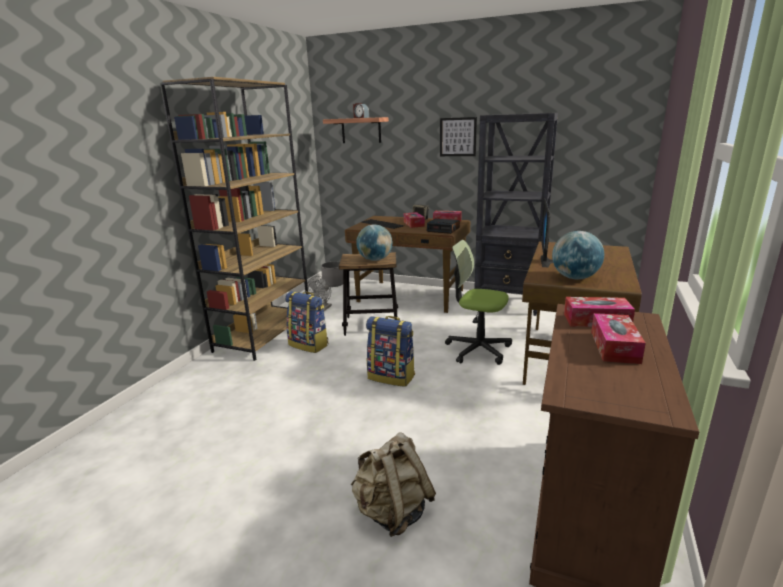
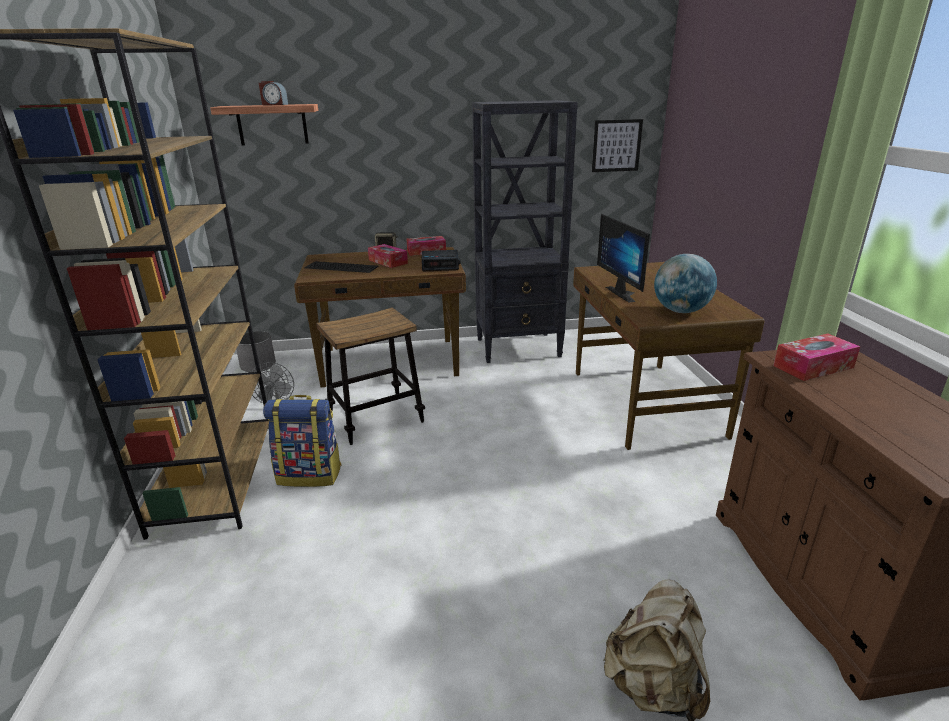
camera: 30 degrees left, 5 degrees up
globe [356,224,393,261] -> none
backpack [366,316,415,387] -> none
picture [440,117,477,156] -> picture moved to [592,119,643,172]
office chair [445,240,512,365] -> none
tissue box [591,313,646,364] -> none

